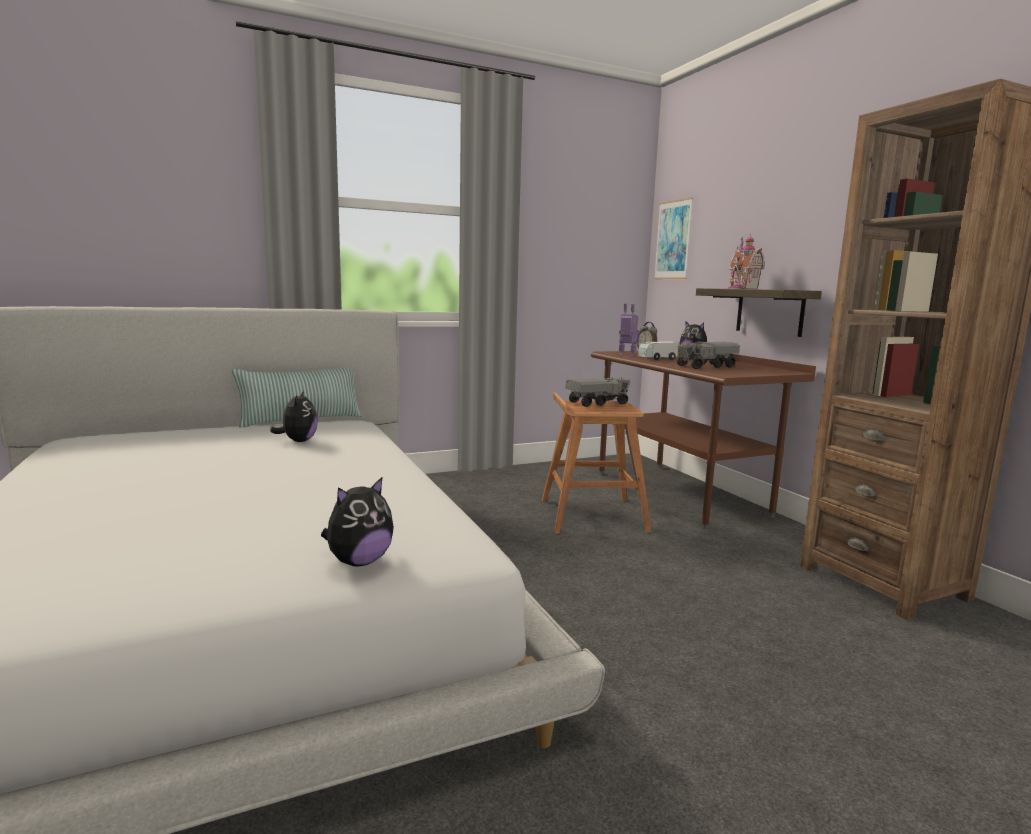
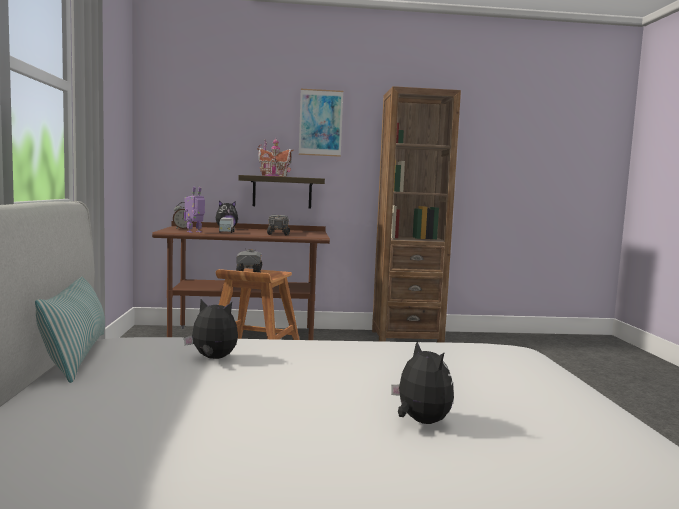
camera: 70 degrees left, 5 degrees down
plush toy [321,476,394,566] -> plush toy moved to [391,341,454,424]
picture [654,197,693,279] -> picture moved to [299,89,343,157]

